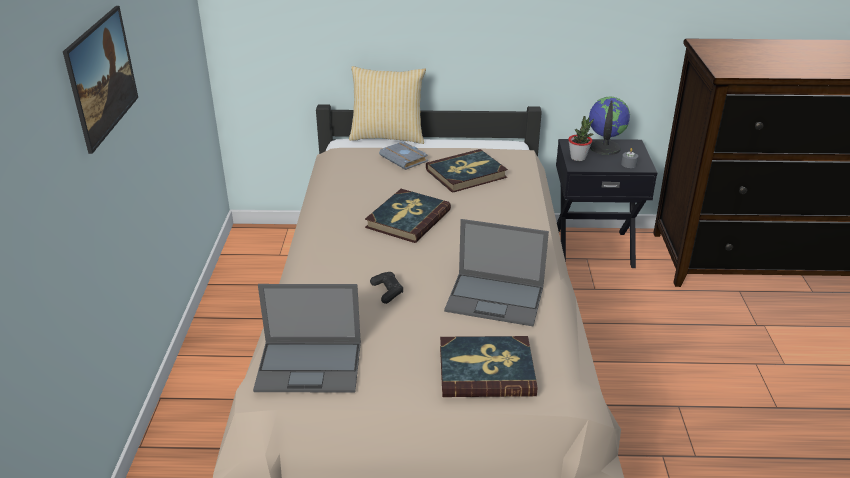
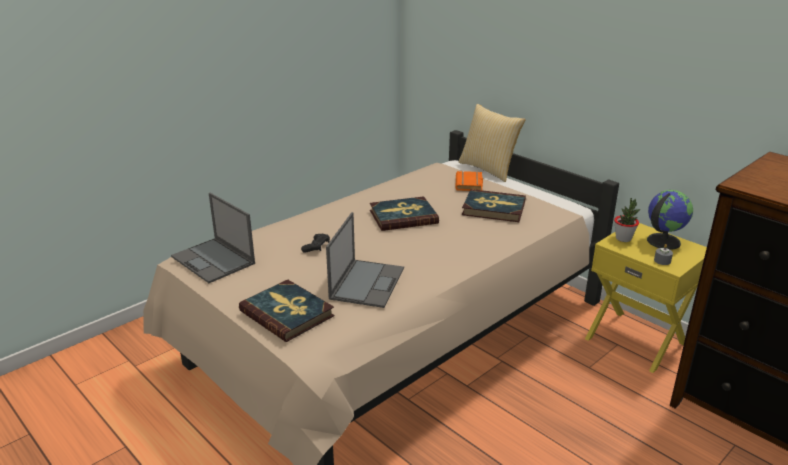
camera: 45 degrees right, 5 degrees down
picture [63,6,138,154] -> none
grey book [379,141,428,170] -> orange book [455,171,483,191]
laptop [444,219,549,326] -> laptop turned 135 degrees counterclockwise [326,212,404,308]
black nightstand [556,139,657,268] -> yellow nightstand [585,223,707,373]

